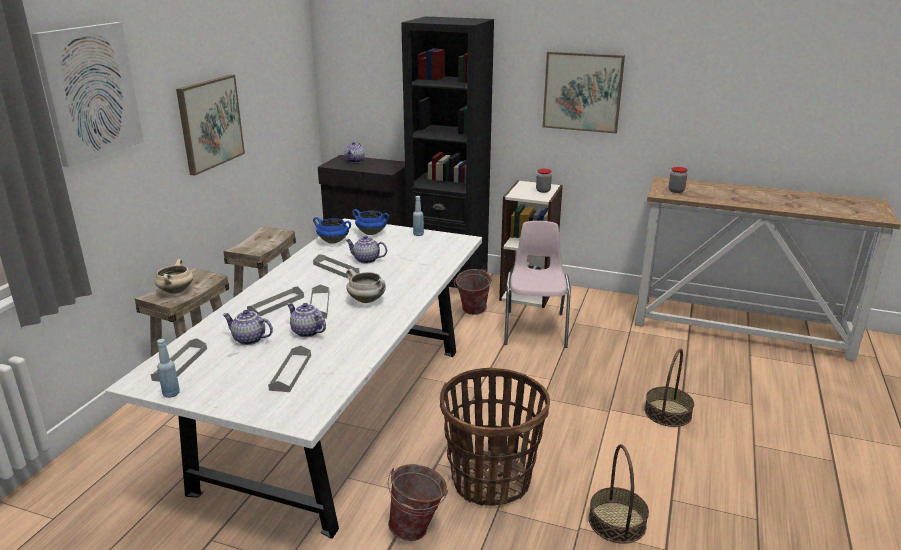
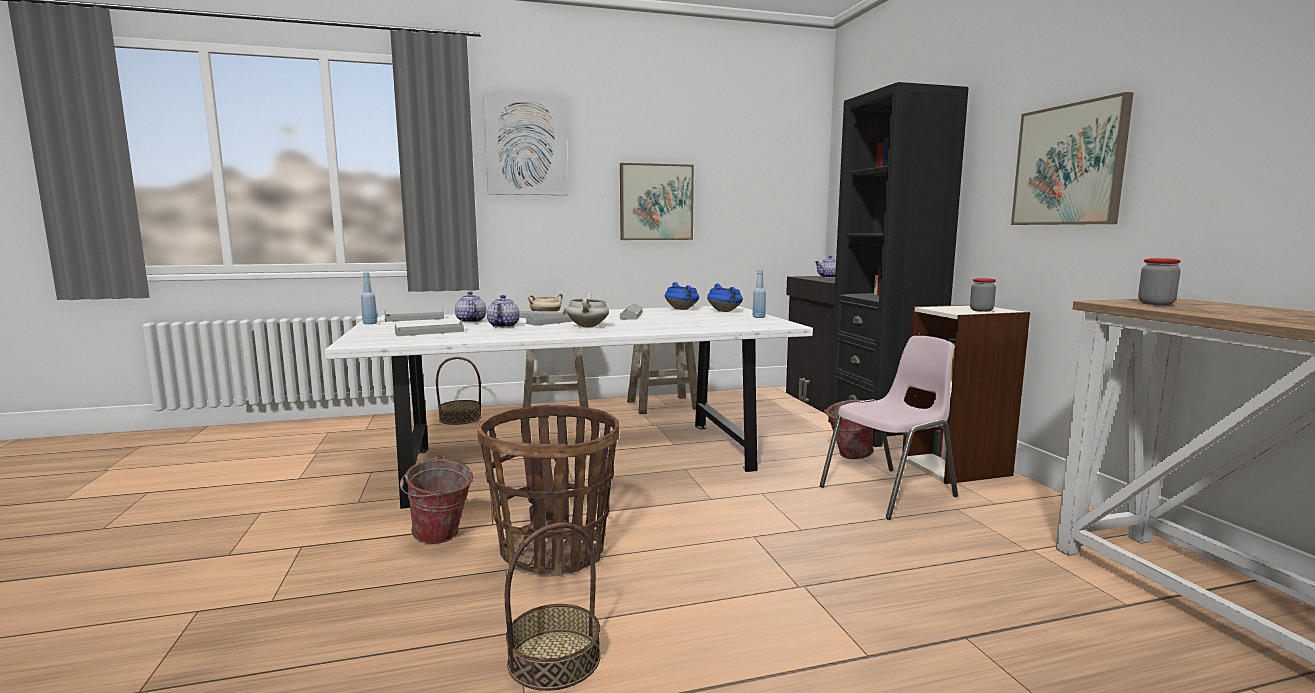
camera: 55 degrees right, 15 degrees down
teapot [346,235,387,264] -> none
basket [644,348,694,427] -> basket moved to [436,357,481,425]

